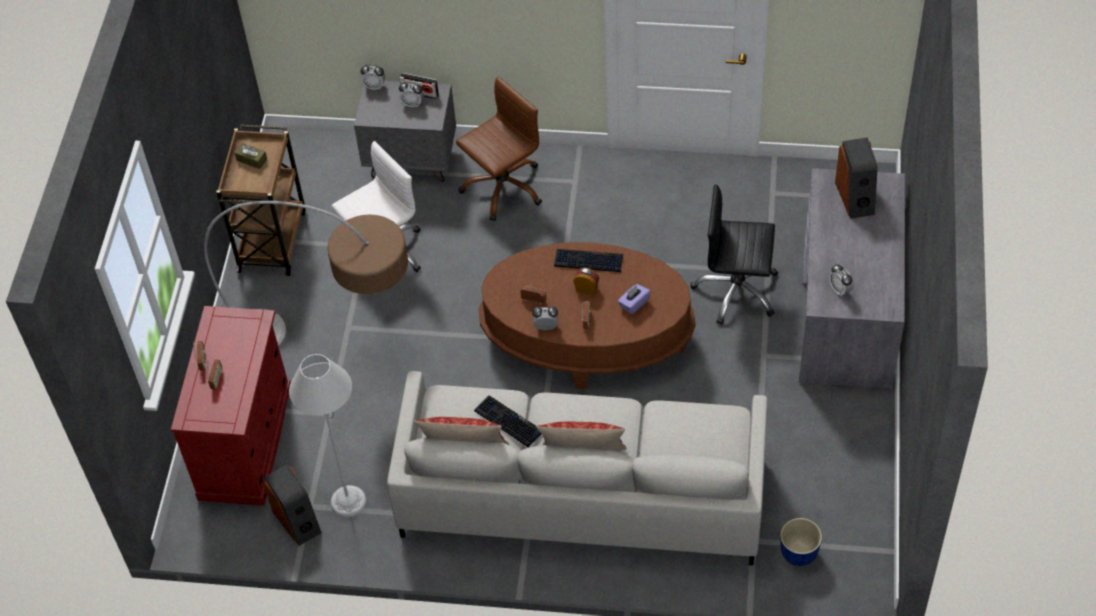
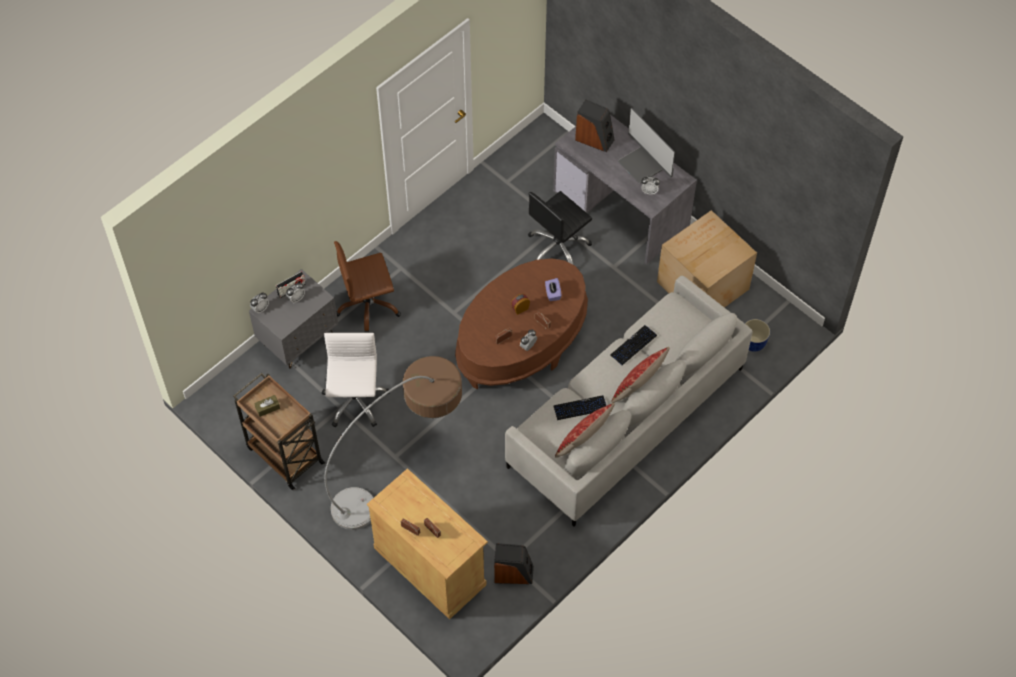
camera: 55 degrees left, 5 degrees up
red cabinet [171,306,291,506] -> beige cabinet [367,468,488,619]
grey floor lamp [289,354,366,517] -> none
brown office chair [456,76,542,221] -> brown office chair turned 105 degrees counterclockwise [334,241,401,333]
keyboard [554,249,624,272] -> keyboard moved to [610,325,657,365]
none -> monitor [618,107,675,183]
none -> cardboard box [657,210,757,308]

